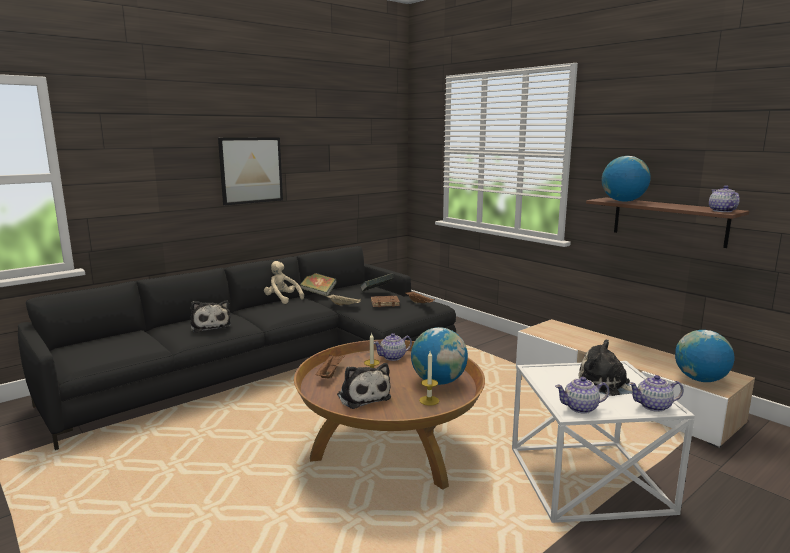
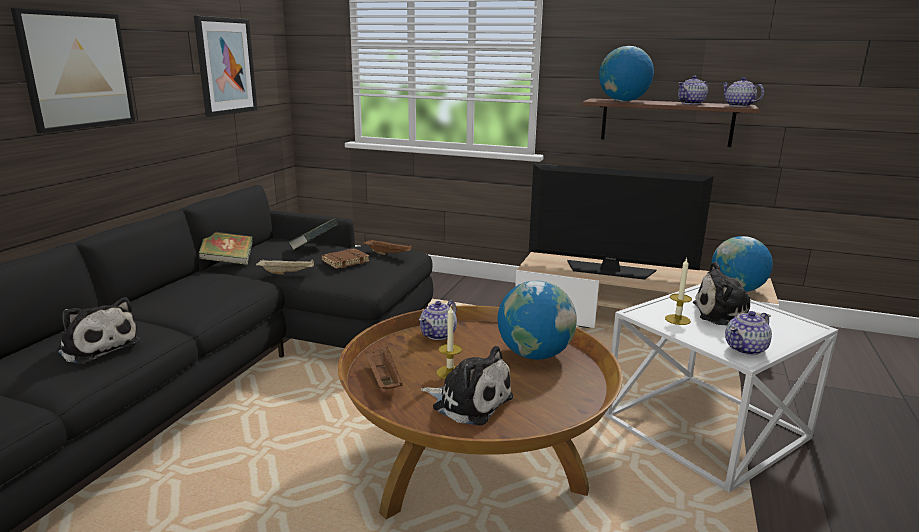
camera: 30 degrees left, 5 degrees up
beige plush toy [264,261,304,304] -> none
candle [419,351,439,406] -> candle moved to [665,258,692,325]
teapot [628,375,684,412] -> teapot moved to [678,76,709,104]
none -> picture [194,16,257,117]
none -> television [529,164,714,280]

